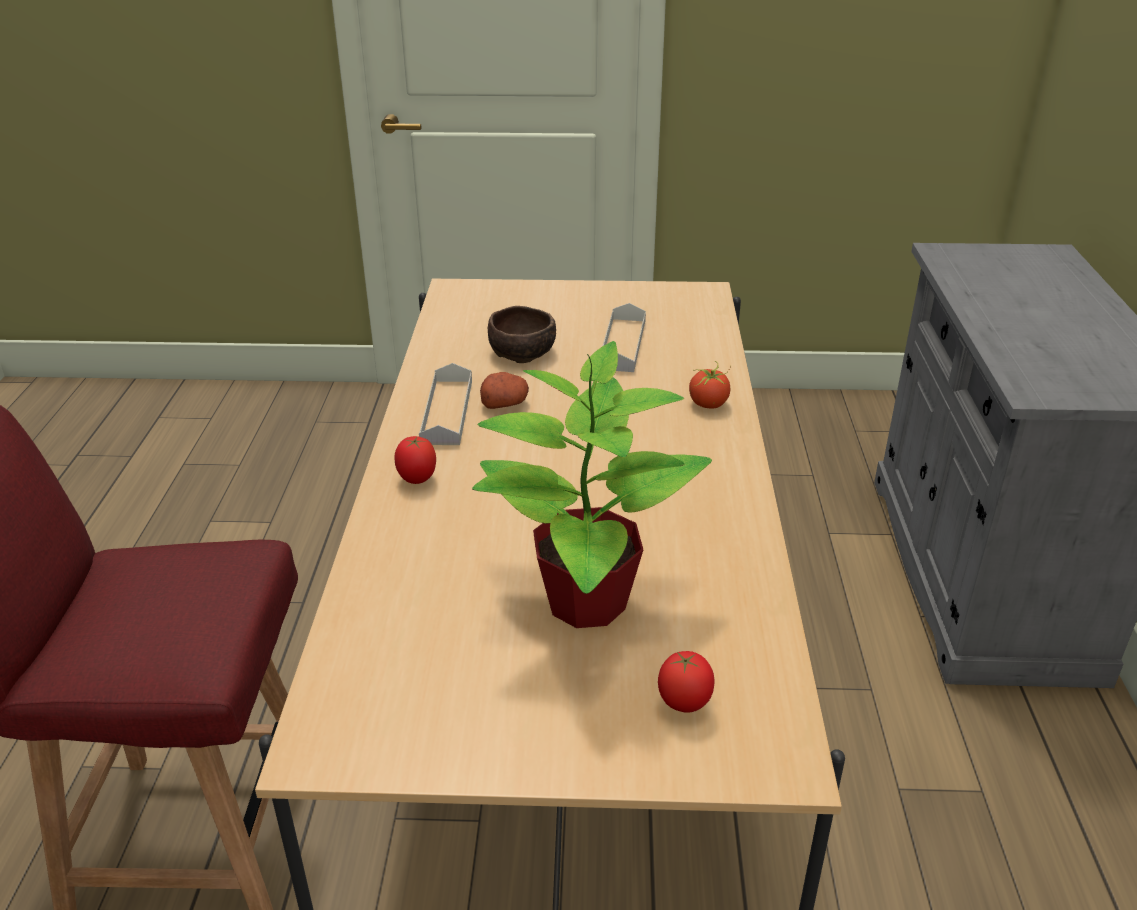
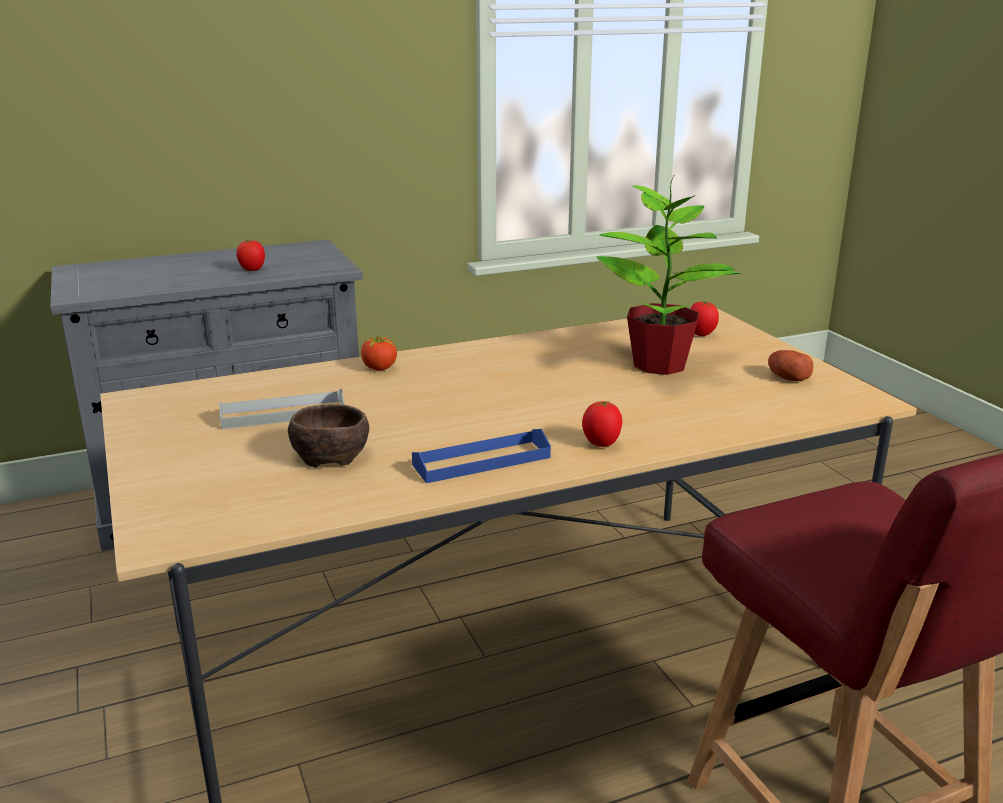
camera: 115 degrees left, 10 degrees down
grey tray [419,363,472,445] -> blue tray [412,429,551,483]
potato [480,372,529,409] -> potato moved to [768,350,813,381]
none -> tomato [236,240,265,271]

